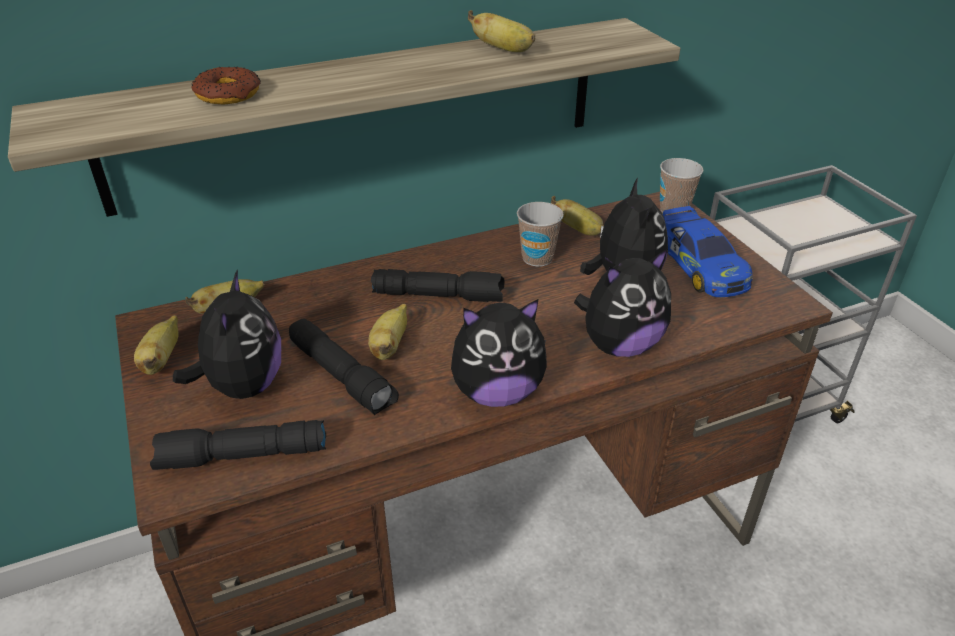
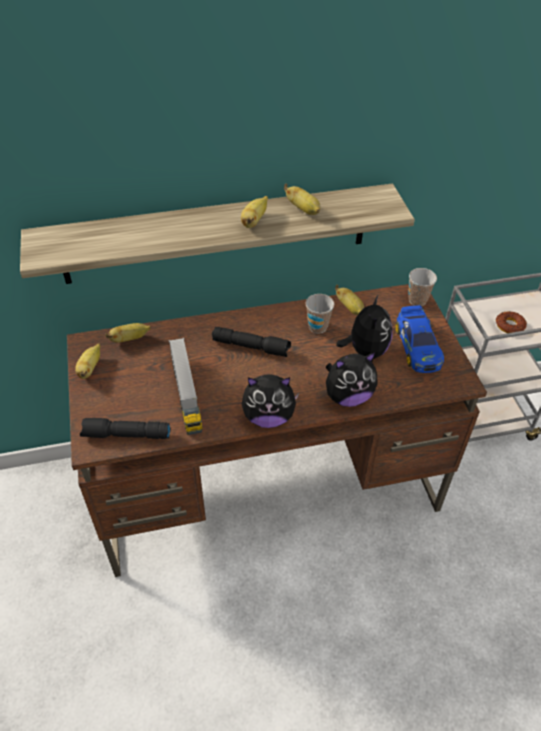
camera: 10 degrees right, 10 degrees up
plush toy [173,269,281,399] -> none
donut [191,67,261,104] -> donut moved to [496,312,527,333]
black flashlight [289,318,399,415] -> toy truck [169,338,203,435]
banana [368,304,407,360] -> banana moved to [241,196,268,228]

